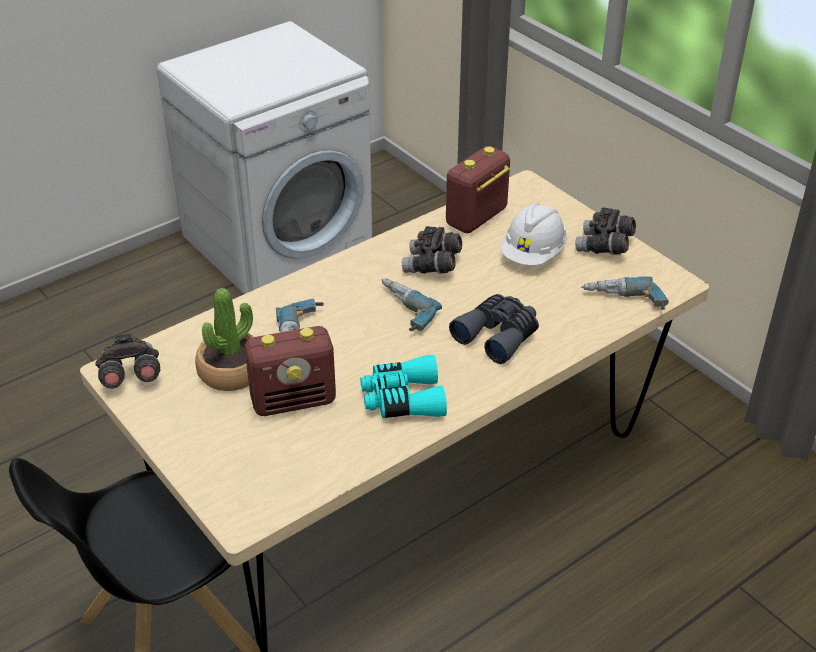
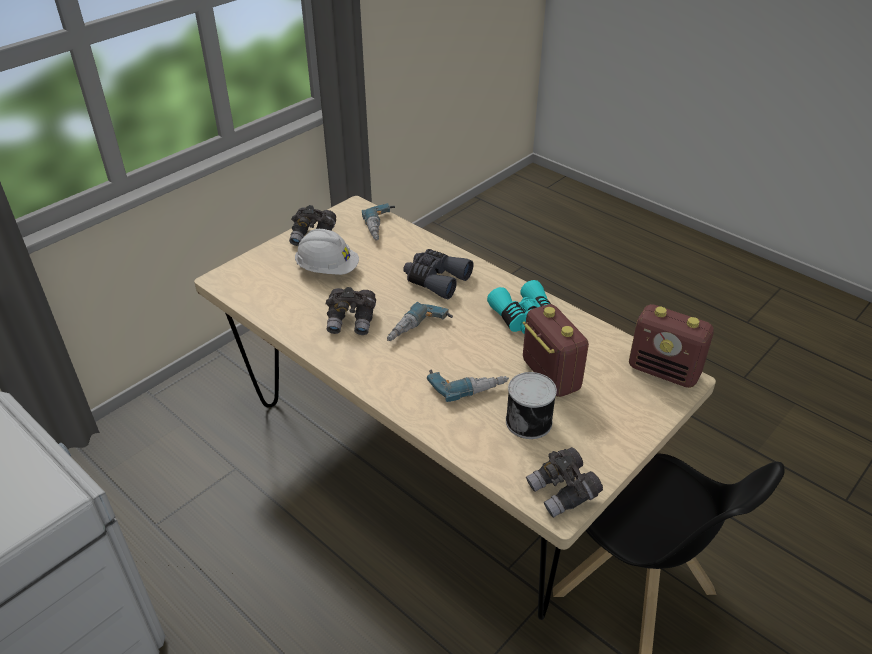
camera: 100 degrees left, 0 degrees up
potted plant [195,288,254,391] -> can [506,372,557,439]
radio [446,146,510,234] -> radio moved to [629,304,714,388]

